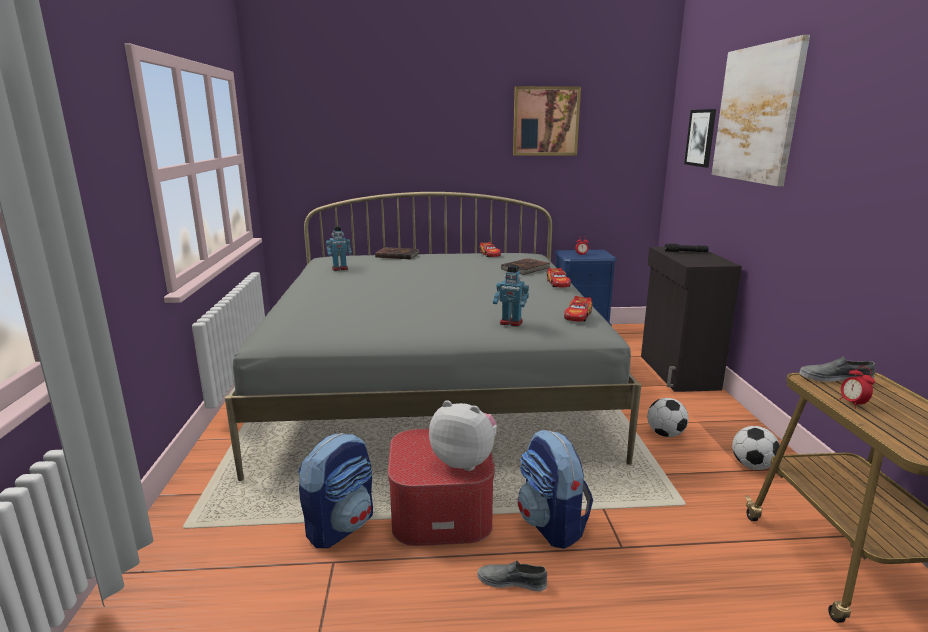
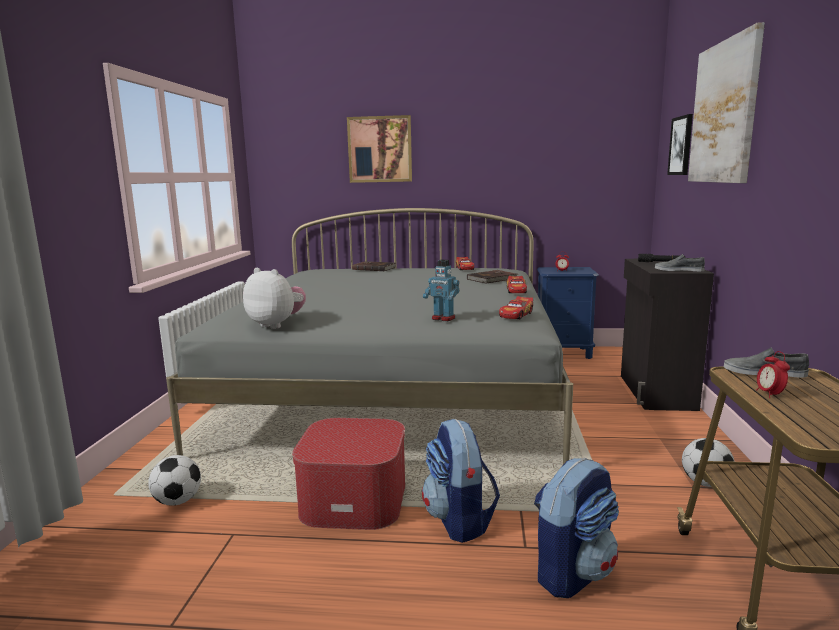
camera: 10 degrees right, 5 degrees down
backpack [298,433,373,548] -> backpack moved to [534,457,619,598]
toy robot [326,226,352,271] -> none
plush toy [429,400,497,471] -> plush toy moved to [243,268,306,329]
grey shoe [477,560,547,591] -> grey shoe moved to [655,254,705,271]
picture [513,86,581,156] -> picture moved to [347,115,412,183]
football [647,398,689,437] -> football moved to [148,455,201,506]

